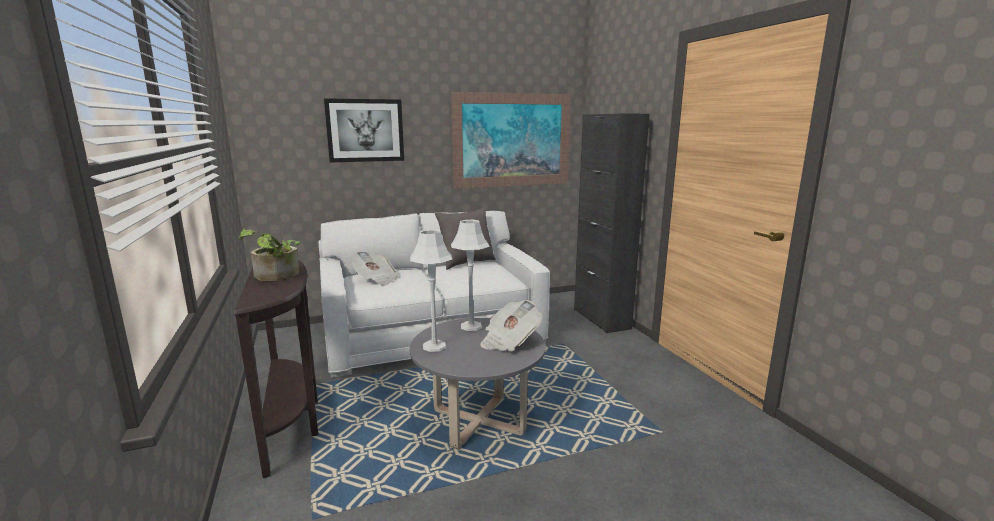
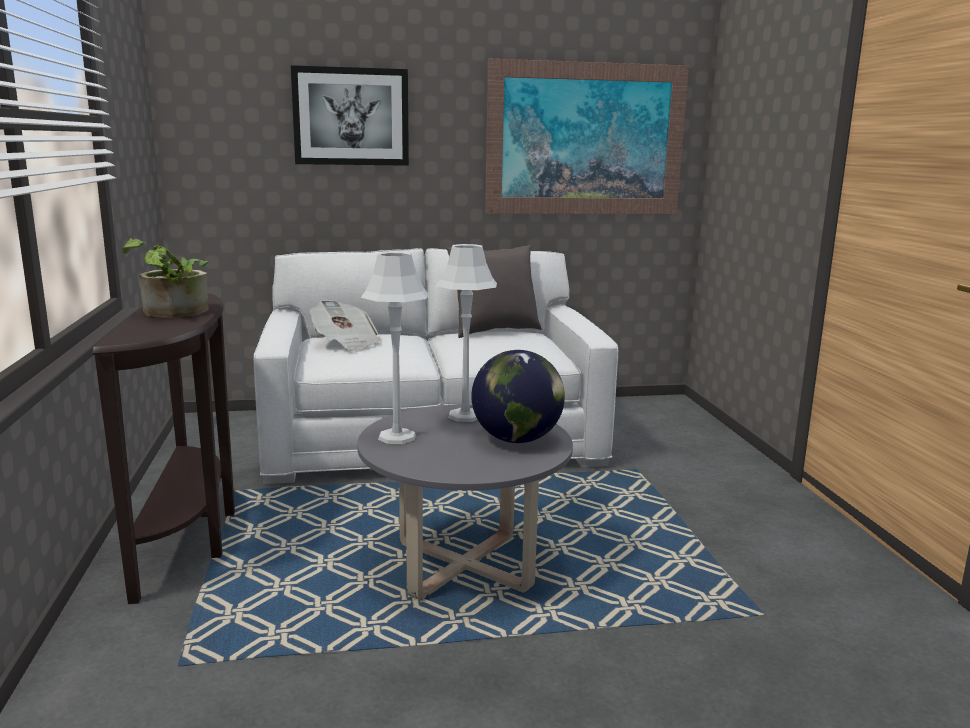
camera: 10 degrees right, 0 degrees up
newspaper [480,300,542,352] -> globe [471,350,565,443]
black cabinet [574,113,650,333] -> none

